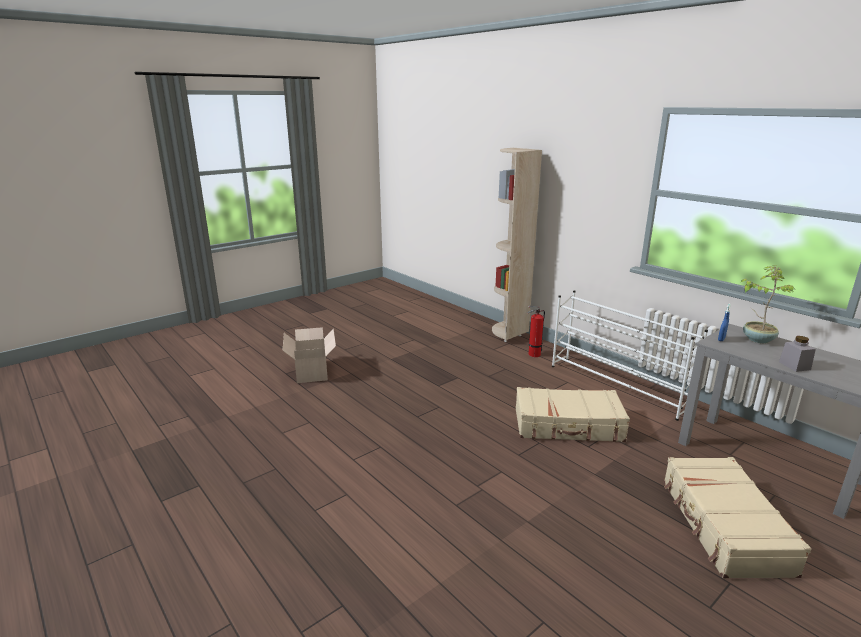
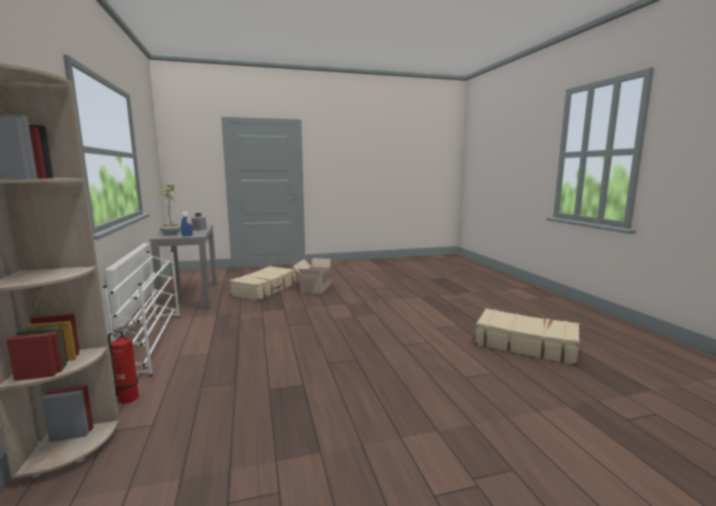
camera: 155 degrees left, 10 degrees down
cardboard box [282,327,336,383] -> cardboard box moved to [293,258,334,294]
beige suitcase [515,387,630,442] -> beige suitcase moved to [475,308,580,365]

